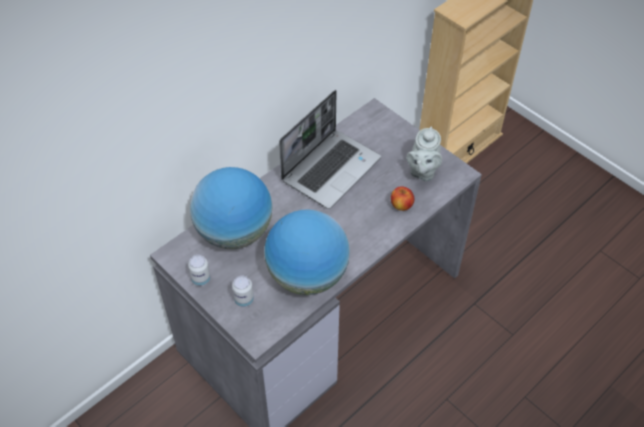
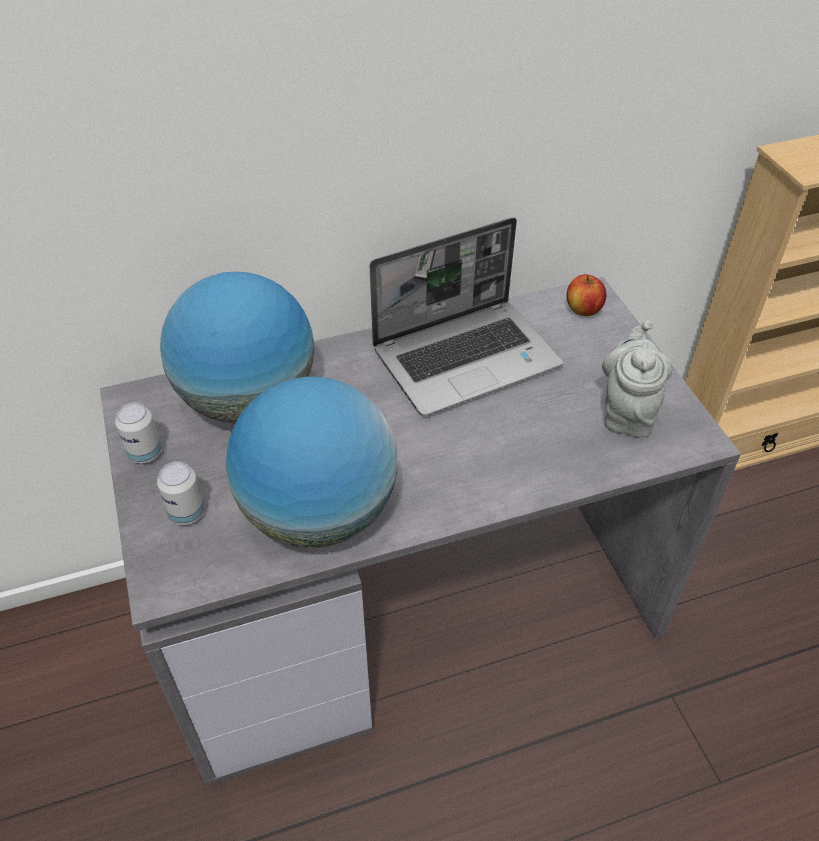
camera: 25 degrees right, 5 degrees down
apple [391,186,414,211] -> apple moved to [567,274,606,316]
grey teapot [406,127,442,181] -> grey teapot turned 150 degrees clockwise [602,321,672,438]

